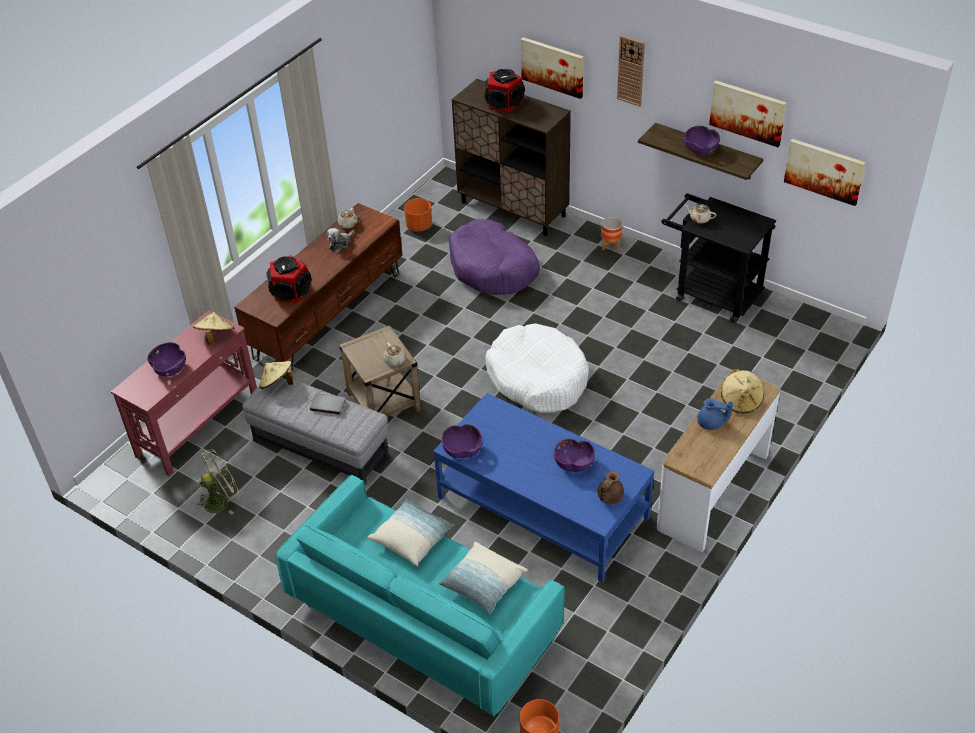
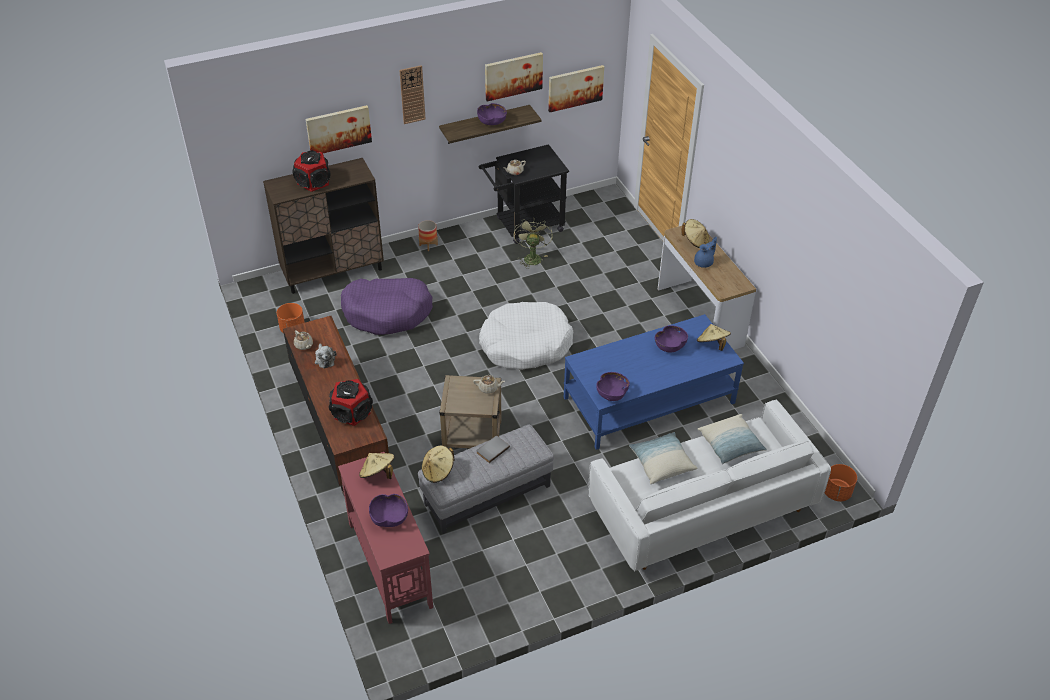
camera: 60 degrees left, 0 degrees up
green fan [196,449,239,514] -> green fan moved to [514,218,553,269]
turquoise sofa [275,475,565,716] -> white sofa [588,400,831,572]
brown teapot [598,472,624,504] -> beige hat [697,324,731,351]

